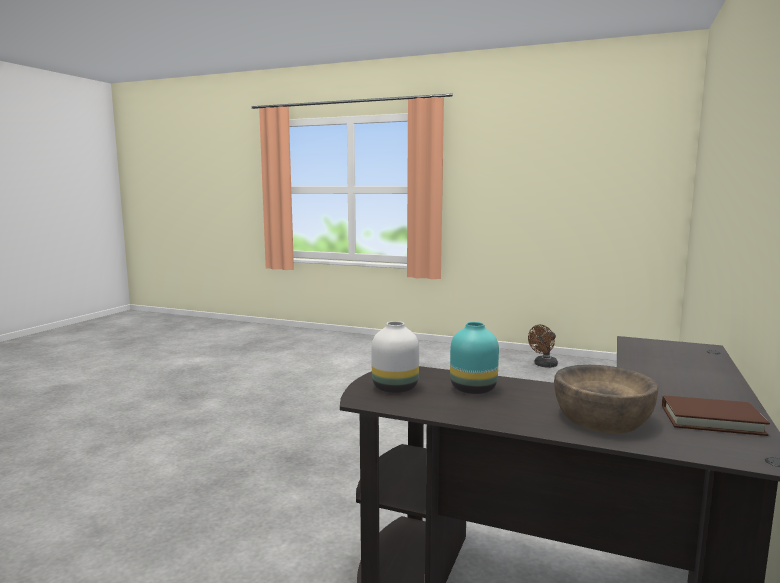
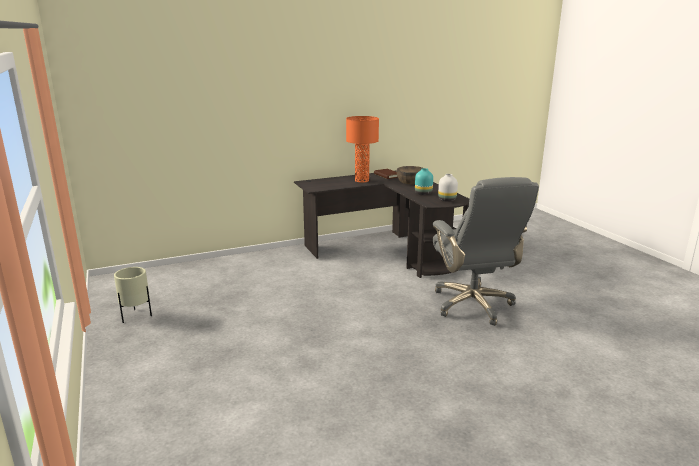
camera: 135 degrees left, 10 degrees up
brown fan [528,325,558,368] -> beige planter [114,267,152,323]
none -> orange table lamp [346,116,379,183]
none -> grey office chair [433,177,539,326]

